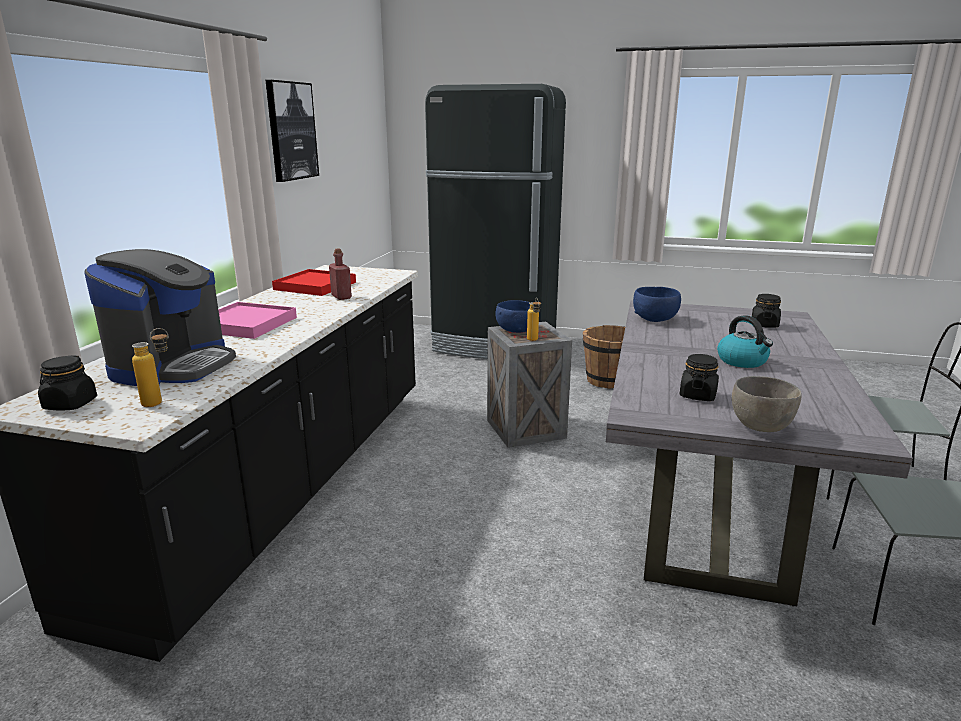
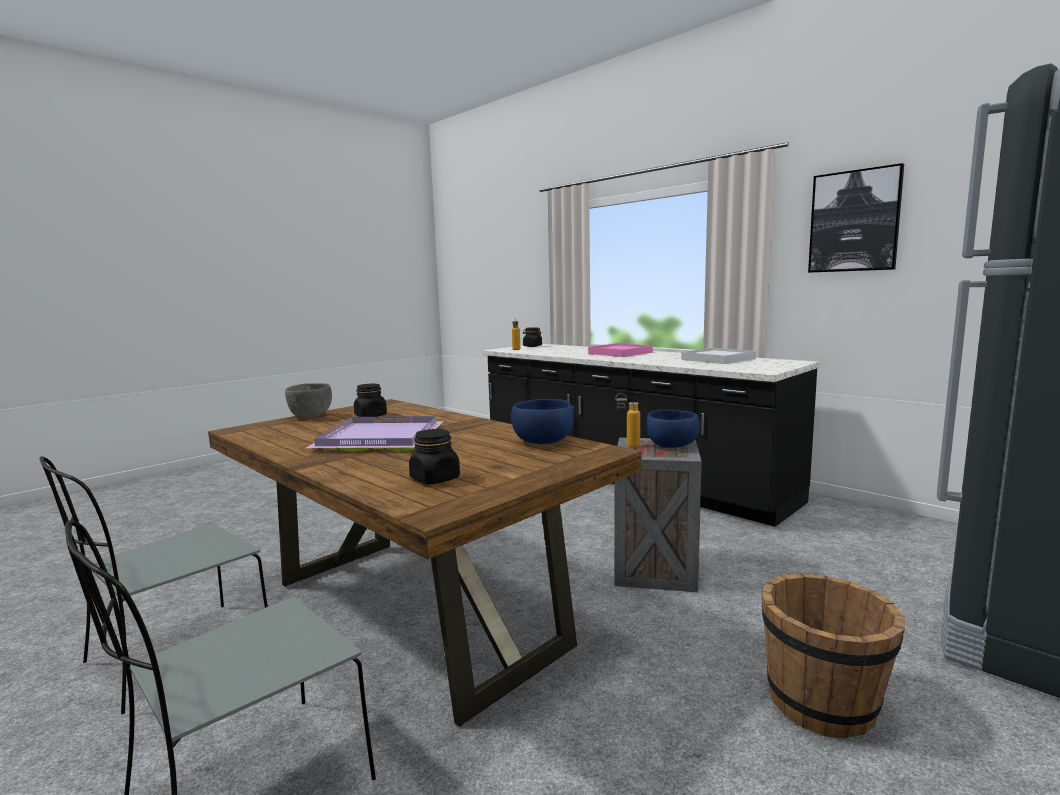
camera: 120 degrees right, 10 degrees down
coffee machine [84,249,236,386] -> none
red tray [272,269,356,296] -> white tray [681,348,756,364]
red bottle [329,248,352,300] -> none
grey dining table [606,301,913,607] -> brown dining table [208,399,642,727]
kettle [717,315,773,368] -> purple tray [306,416,444,451]

